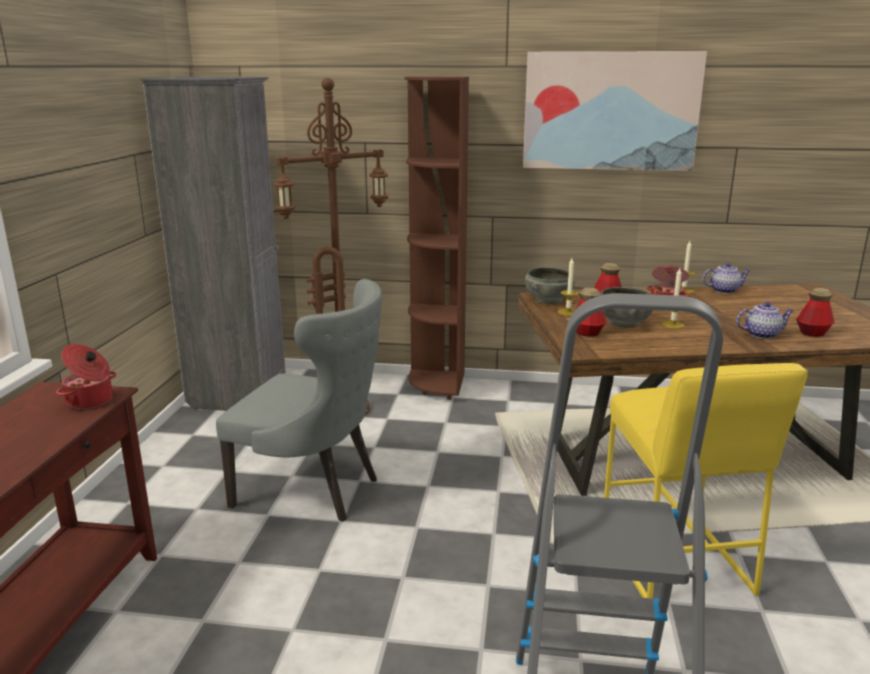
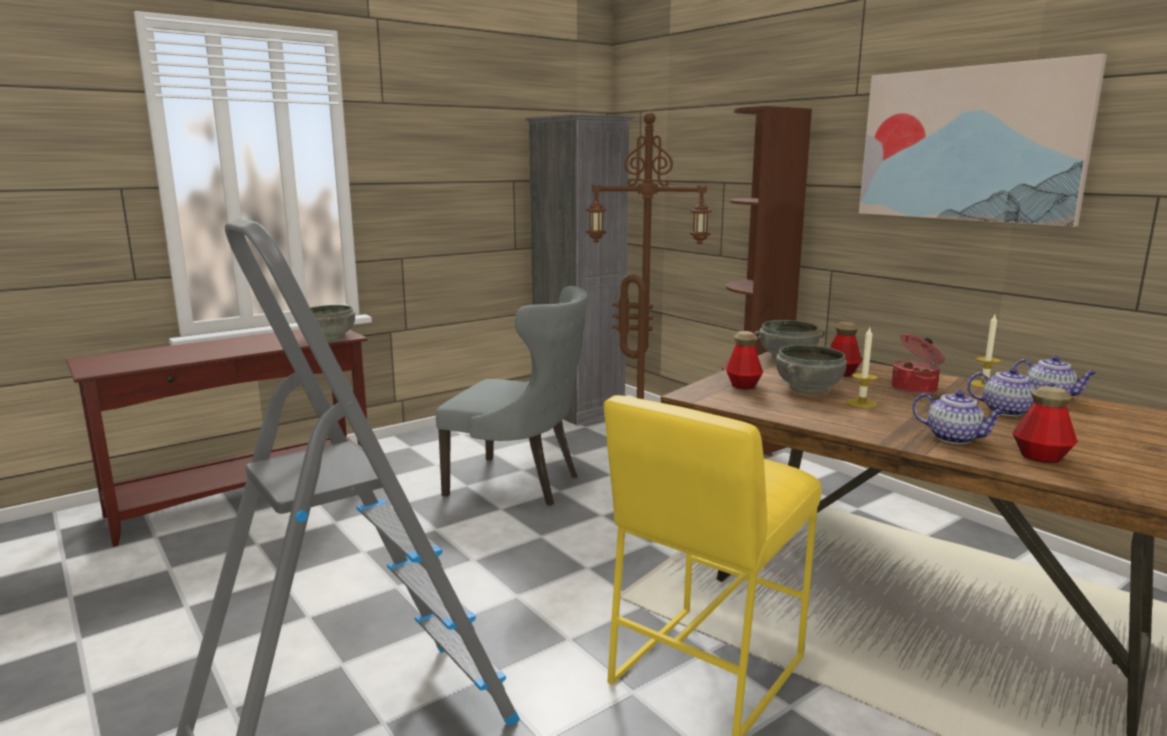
camera: 45 degrees right, 5 degrees down
cooking pot [56,344,116,409] -> grey bowl [310,305,355,341]
grey chair [216,279,382,522] -> grey chair turned 45 degrees counterclockwise [436,286,588,506]
candle [558,258,579,316] -> none
none -> teapot [967,368,1056,416]

